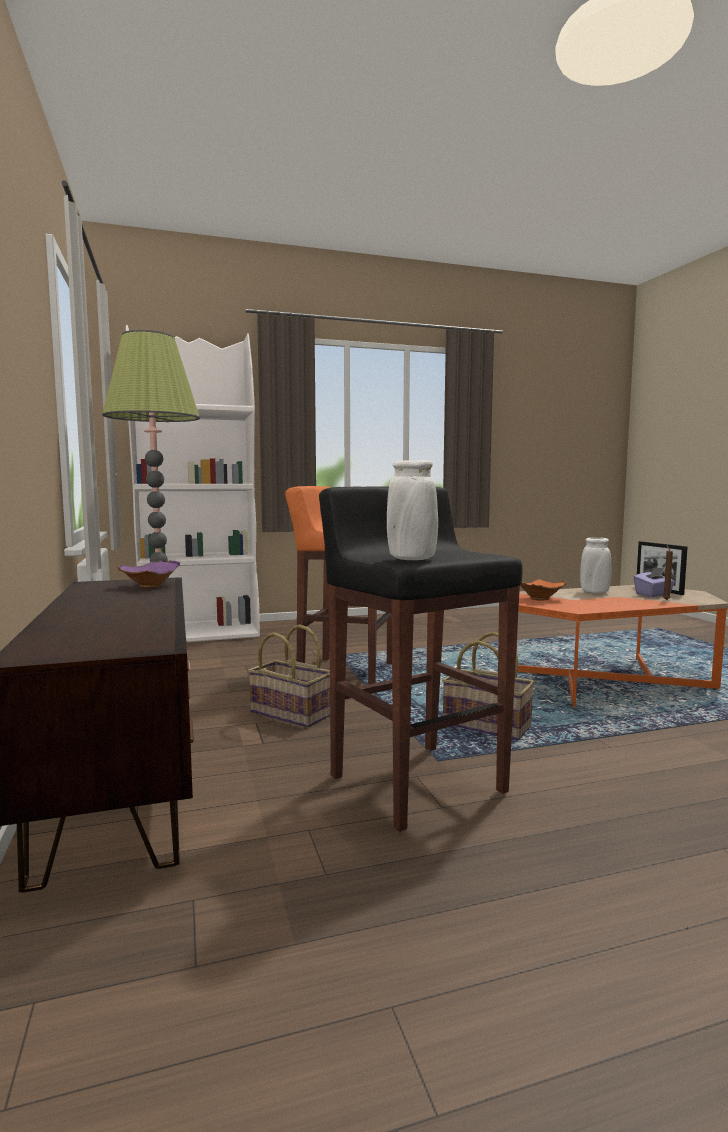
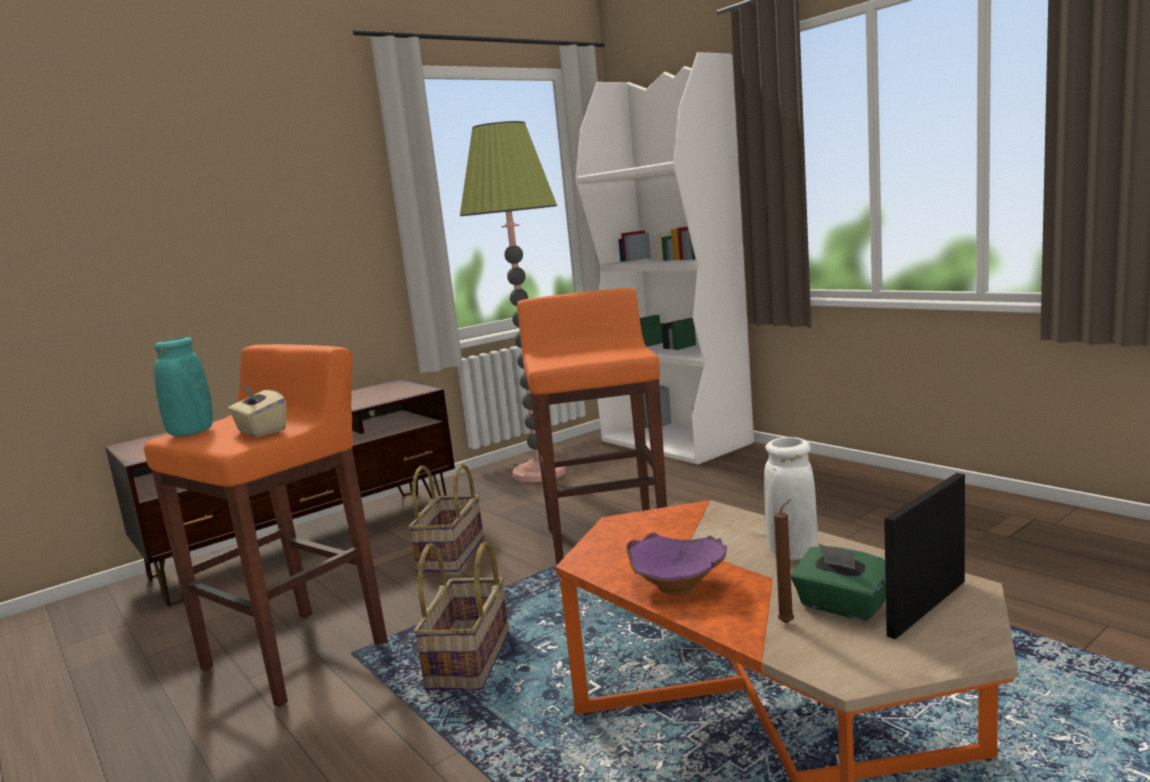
camera: 70 degrees right, 5 degrees up
purple bowl [117,560,180,588] -> purple bowl moved to [626,533,727,595]
black stool [319,486,522,832] -> orange stool [144,344,387,707]
white vase [387,460,438,560] -> turquoise vase [154,337,213,436]
orange bowl [520,579,566,601] -> none
purple tissue box [634,568,675,597] -> green tissue box [791,543,886,621]
none -> beige tissue box [228,384,286,437]

